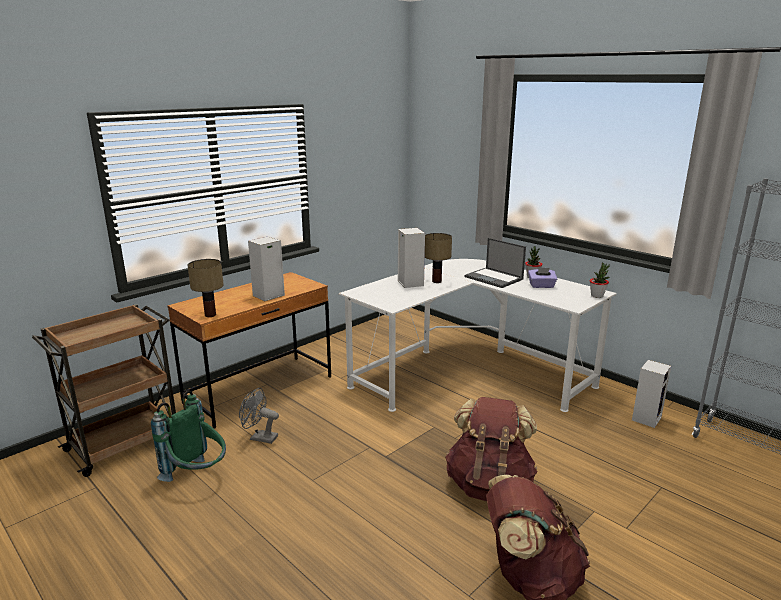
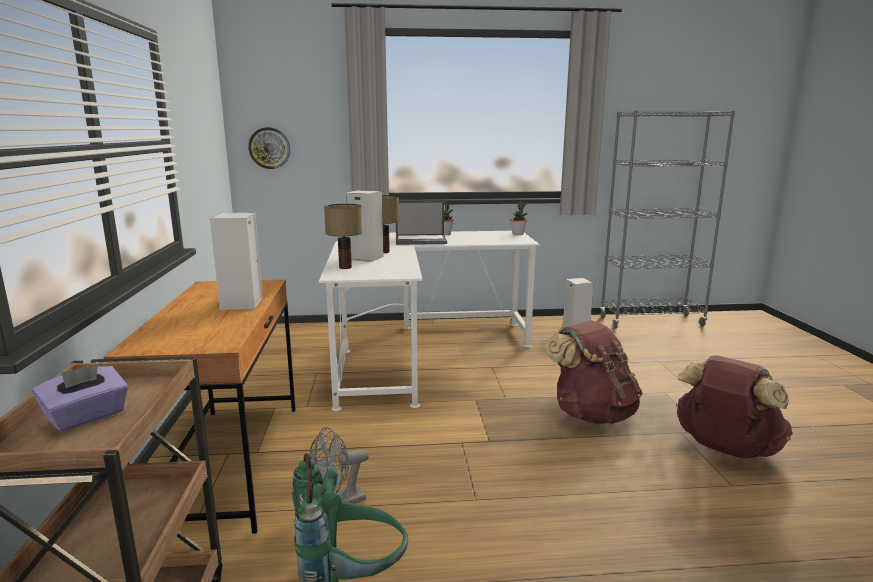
camera: 50 degrees left, 5 degrees down
table lamp [187,259,224,317] -> table lamp moved to [324,204,362,269]
purple tissue box [528,267,557,288] -> purple tissue box moved to [32,364,128,432]
none -> wall clock [248,127,290,169]

